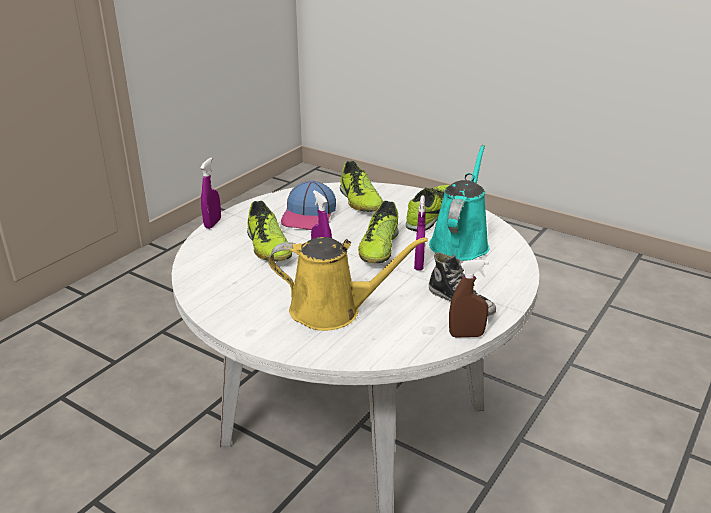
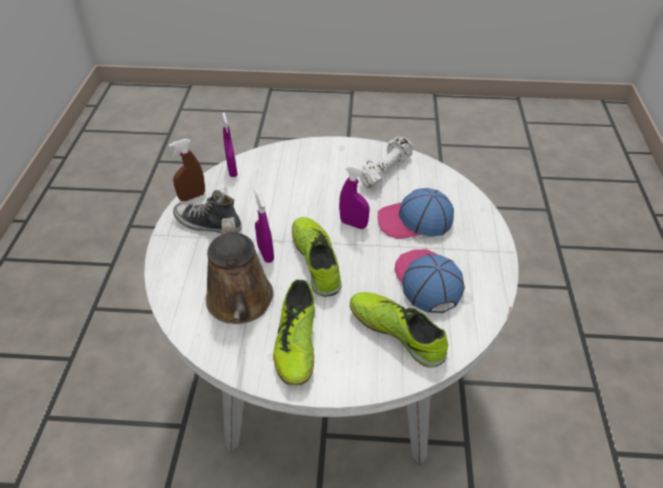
camera: 150 degrees right, 15 degrees up
purple spray bottle [200,157,221,229] -> purple spray bottle moved to [222,112,237,177]
shoe [247,201,292,262] -> cap [378,188,454,239]
yellow watering can [268,237,428,331] -> none
turquoise watering can [429,145,489,261] -> brown watering can [206,217,274,324]
none -> white dumbbell [359,137,413,189]

